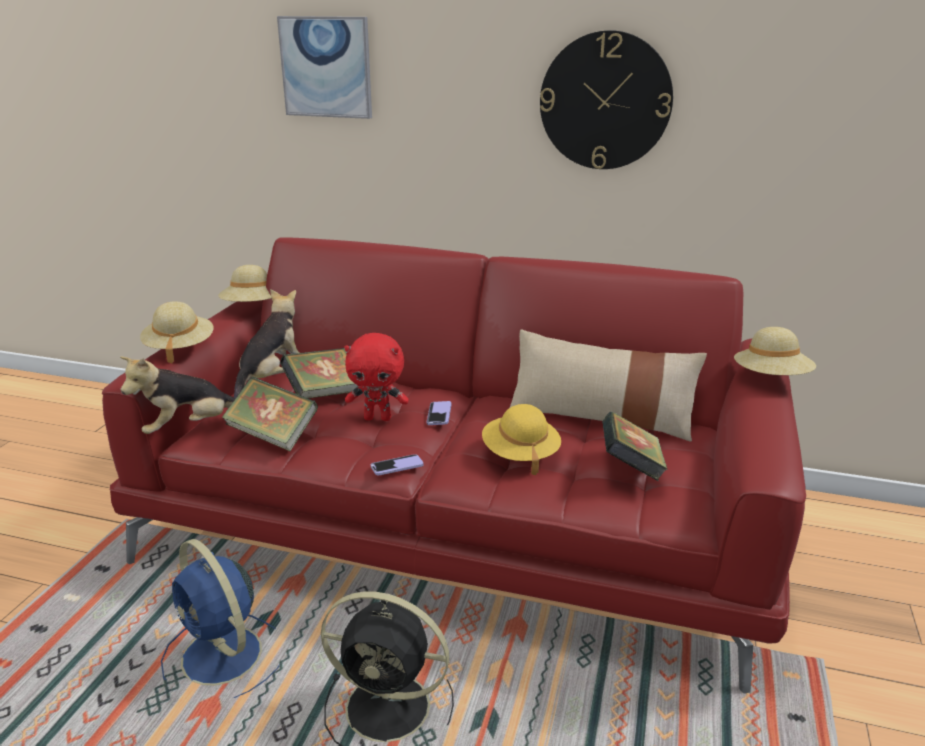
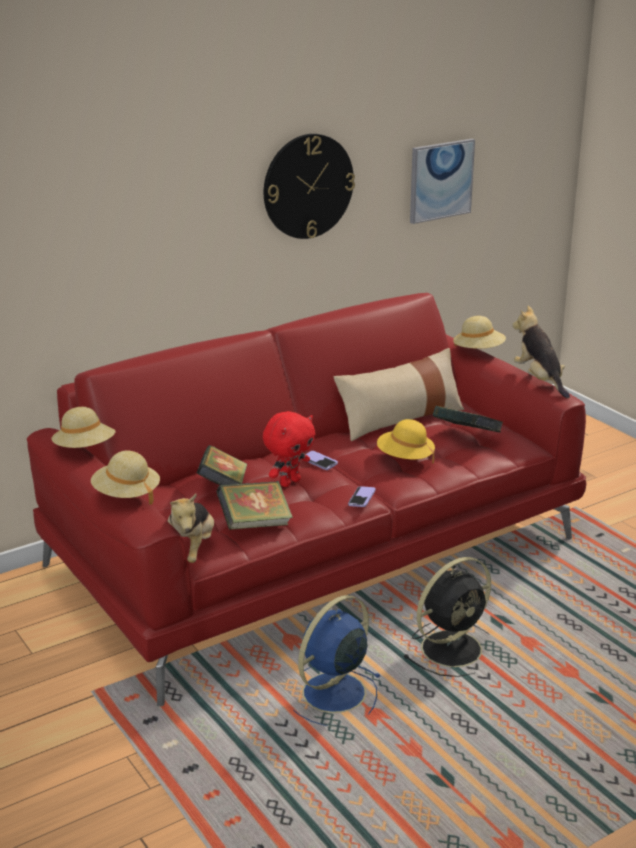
camera: 50 degrees left, 0 degrees up
blue fan [161,539,280,698] -> blue fan turned 135 degrees clockwise [293,595,382,726]
plush toy [234,289,300,399] -> plush toy moved to [513,305,570,398]
picture [277,16,372,119] -> picture moved to [410,139,475,224]

